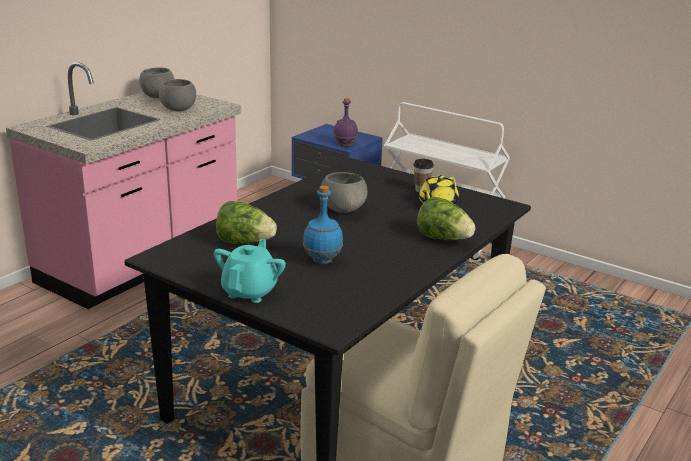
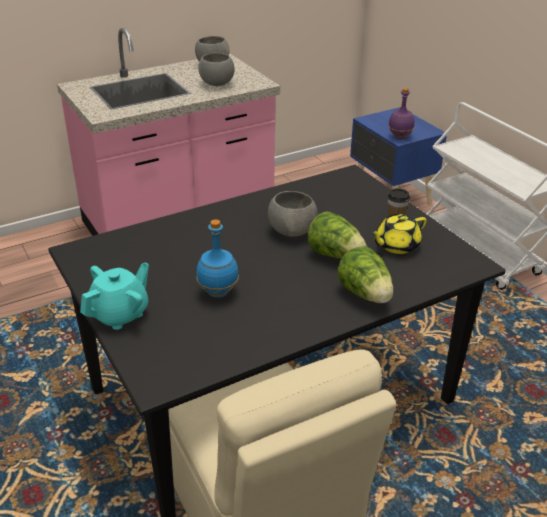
camera: 25 degrees right, 10 degrees up
lettuce [216,201,277,244] -> lettuce moved to [307,211,367,259]

